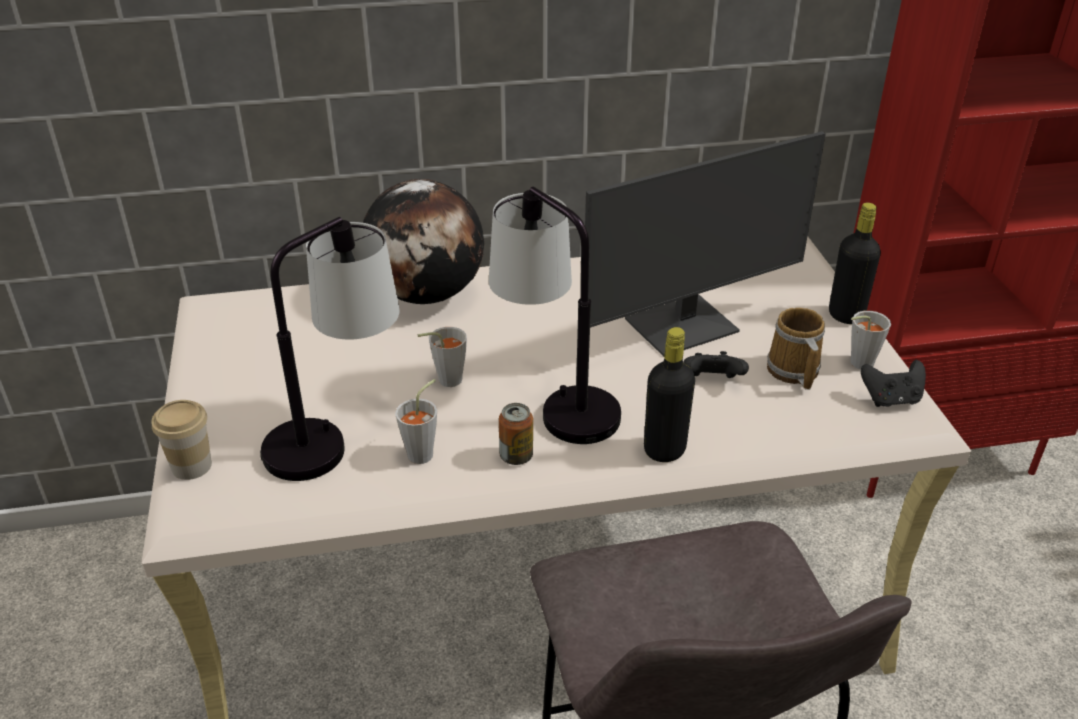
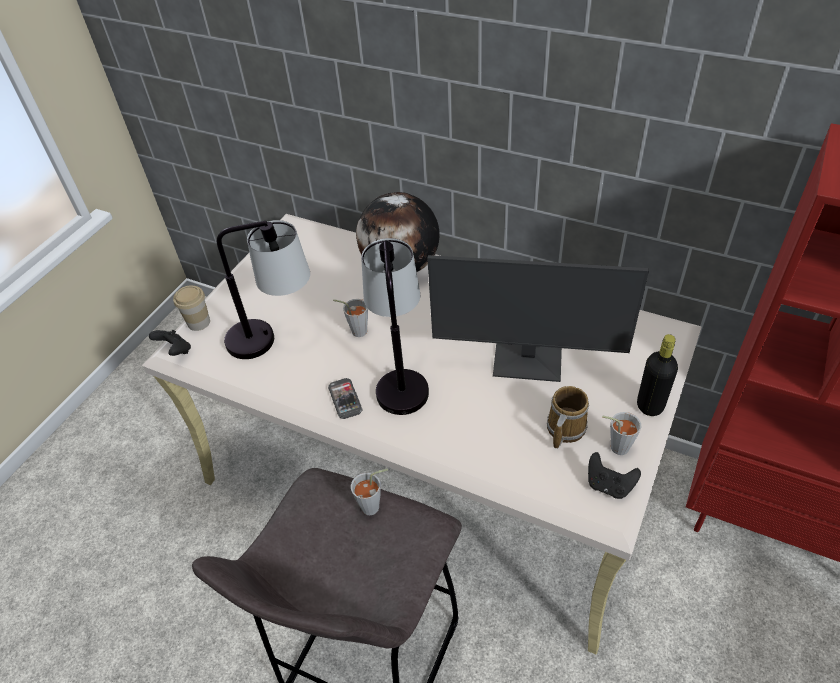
camera: 40 degrees right, 10 degrees up
grey cup [395,379,437,464] -> grey cup moved to [351,469,388,515]
can [499,403,533,465] -> phone [328,378,362,419]
black bottle [644,327,695,462] -> none
black game controller [684,351,749,378] -> black game controller moved to [149,330,191,356]

